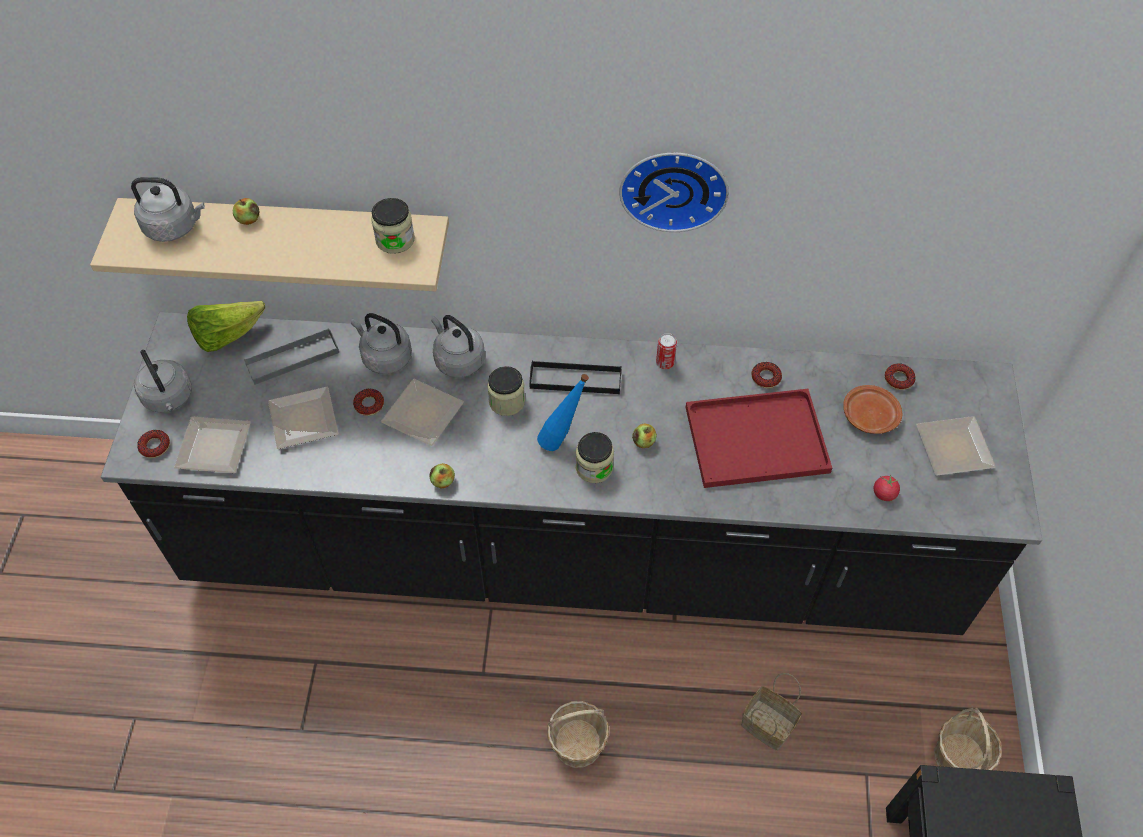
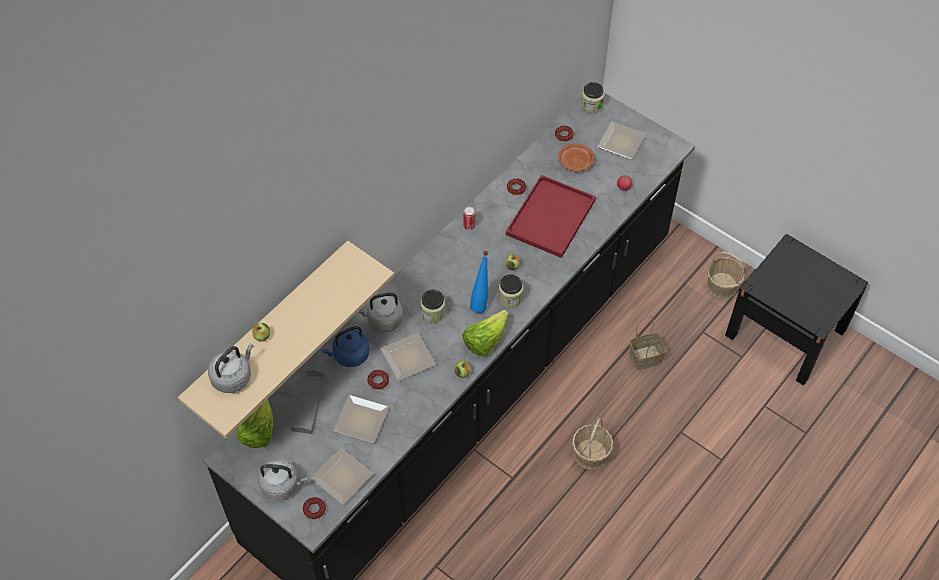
camera: 55 degrees left, 0 degrees up
grey kettle [351,313,412,374] -> blue kettle [322,326,369,367]
jar [371,198,415,254] -> jar moved to [581,82,604,113]
black tray [529,360,621,394] -> none
wall clock [619,153,729,232] -> none
none -> lettuce [462,309,508,356]

